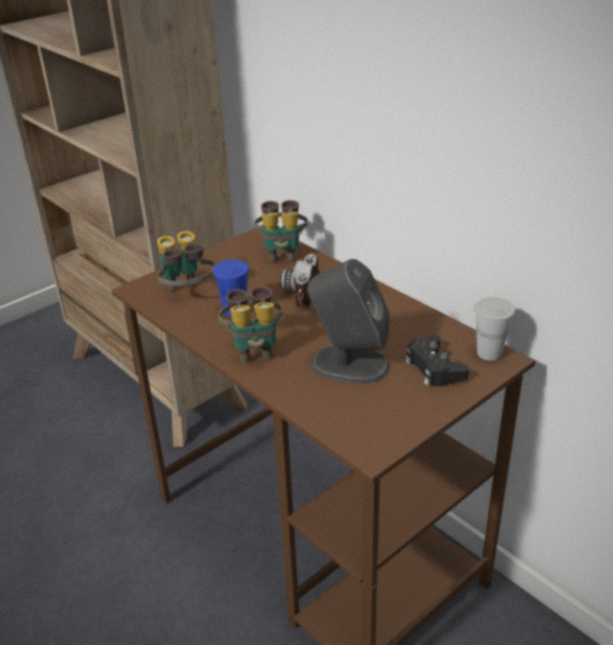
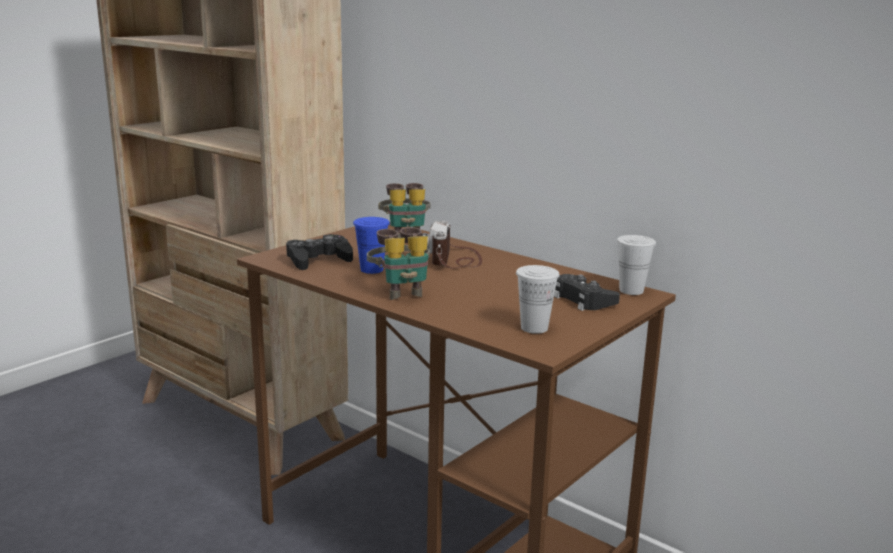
camera: 10 degrees left, 15 degrees down
binoculars [157,231,215,291] -> black game controller [286,234,353,270]
grey speaker [307,259,390,383] -> none
none -> white cup [516,265,560,334]

